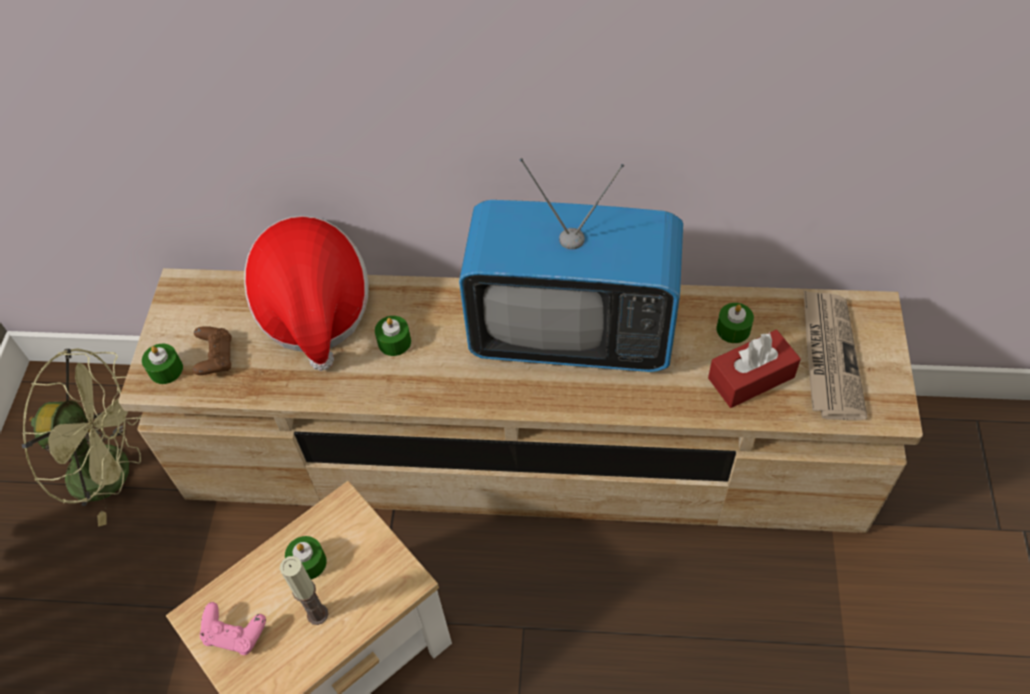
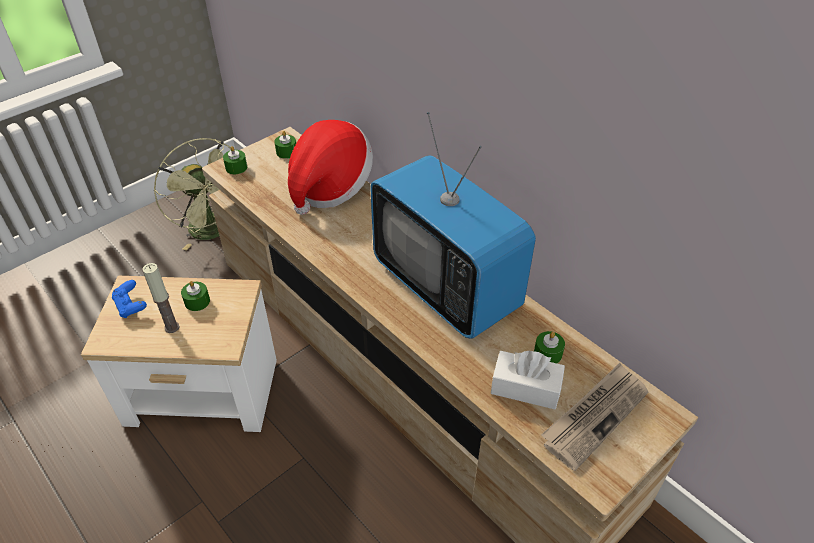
camera: 40 degrees right, 10 degrees down
brown game controller [192,326,232,375] -> none
pink game controller [200,602,266,655] -> blue game controller [112,280,147,318]
green candle [375,316,411,356] -> green candle moved to [274,131,296,159]
red tissue box [708,330,801,408] -> white tissue box [491,351,565,409]

